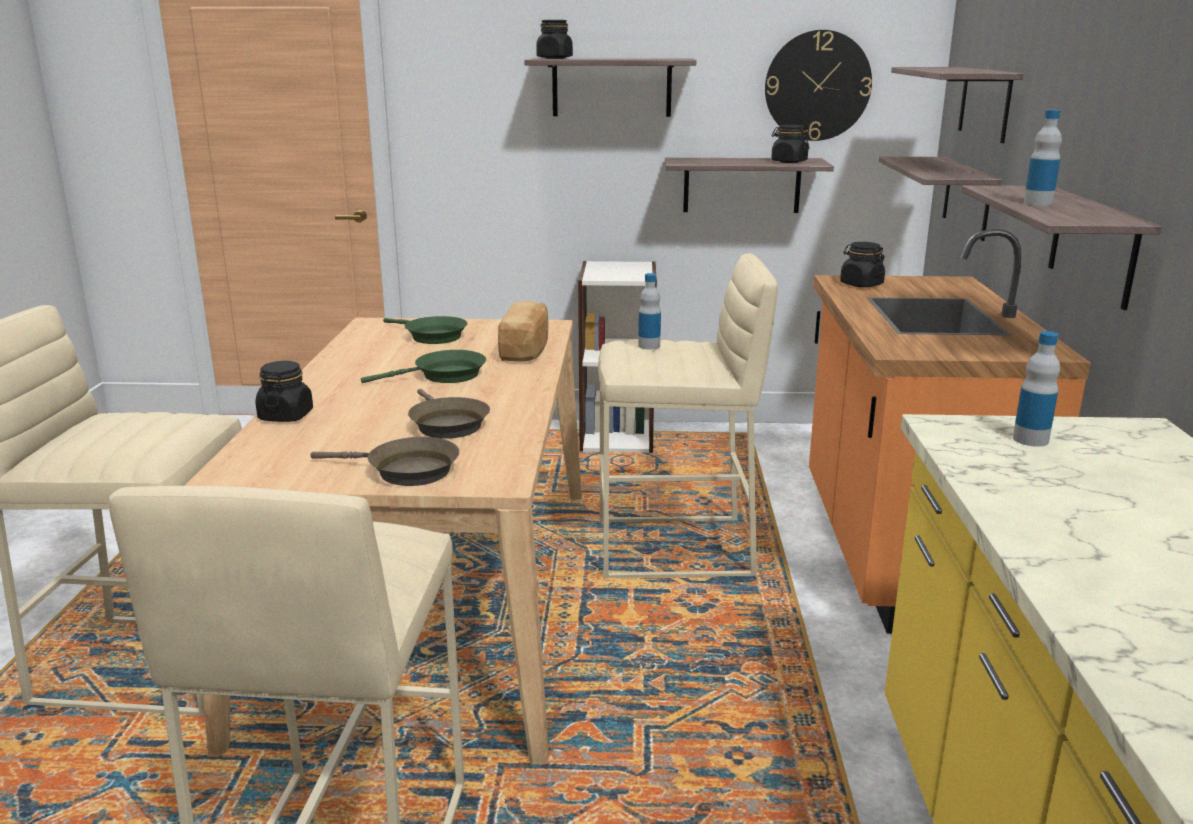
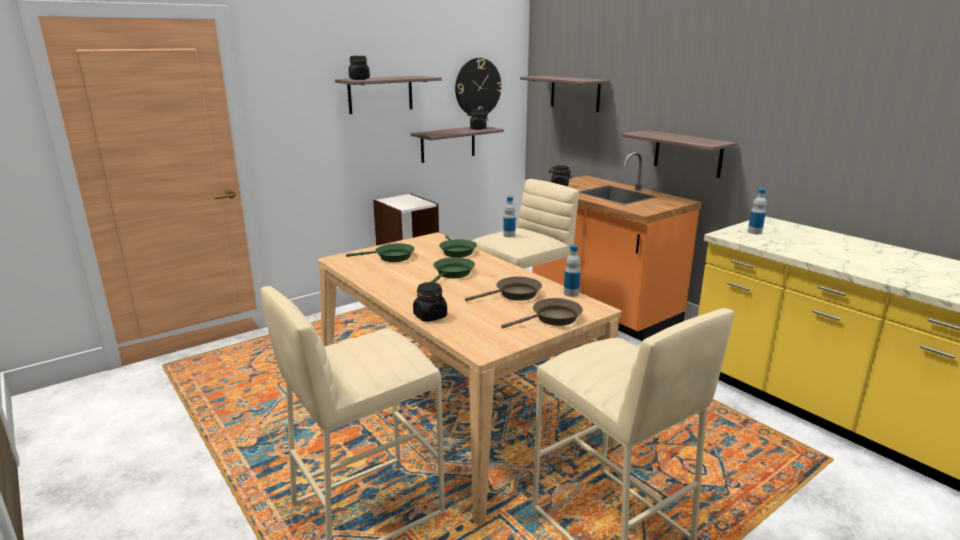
camera: 40 degrees left, 0 degrees up
brown frying pan [408,389,490,439] -> brown frying pan turned 45 degrees counterclockwise [465,276,542,301]
bread [498,301,549,362] -> green frying pan [439,235,477,257]
shelf [879,157,1002,241] -> none
bottle [1024,110,1062,206] -> bottle moved to [564,245,580,297]

